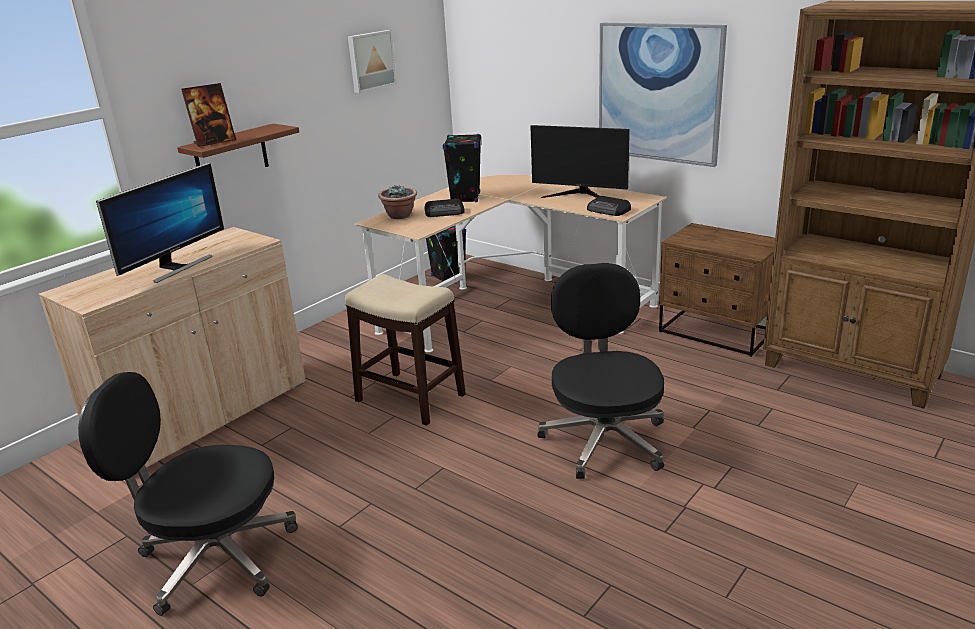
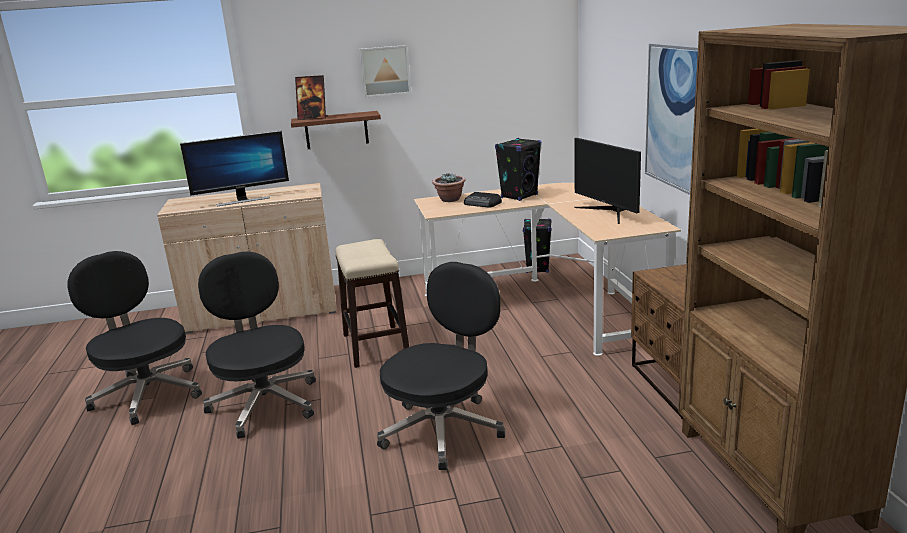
camera: 40 degrees right, 5 degrees down
picture [348,30,397,93] -> picture moved to [360,45,411,97]
radio [587,196,631,216] -> none
none -> black office chair [198,251,316,439]

